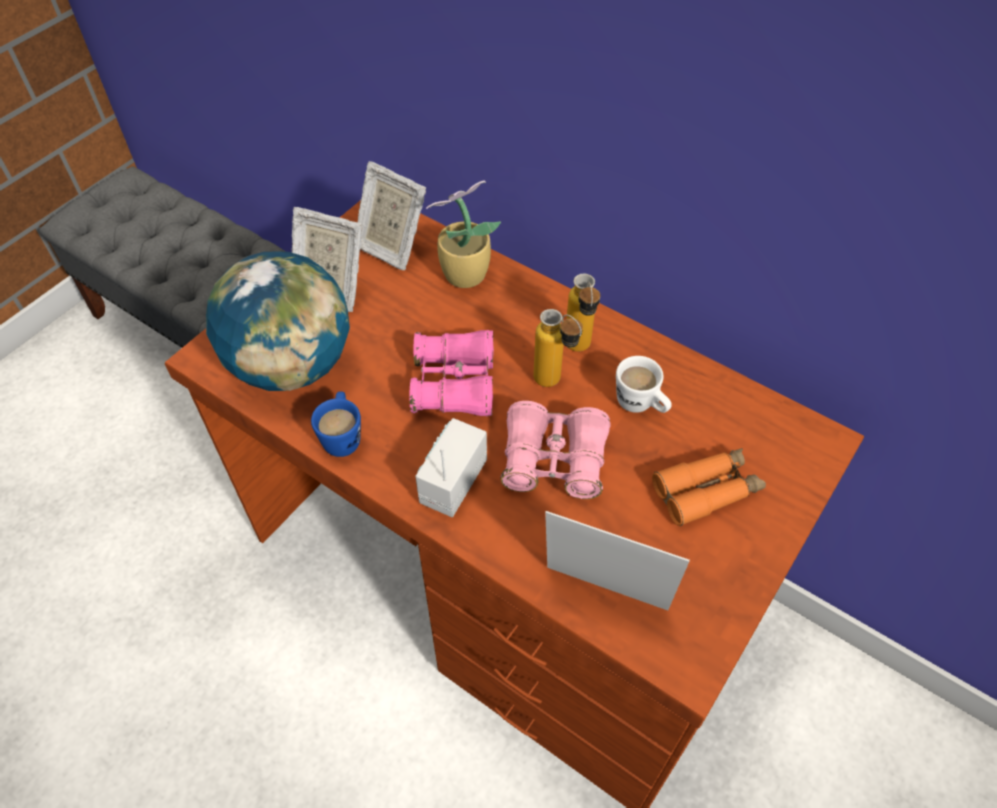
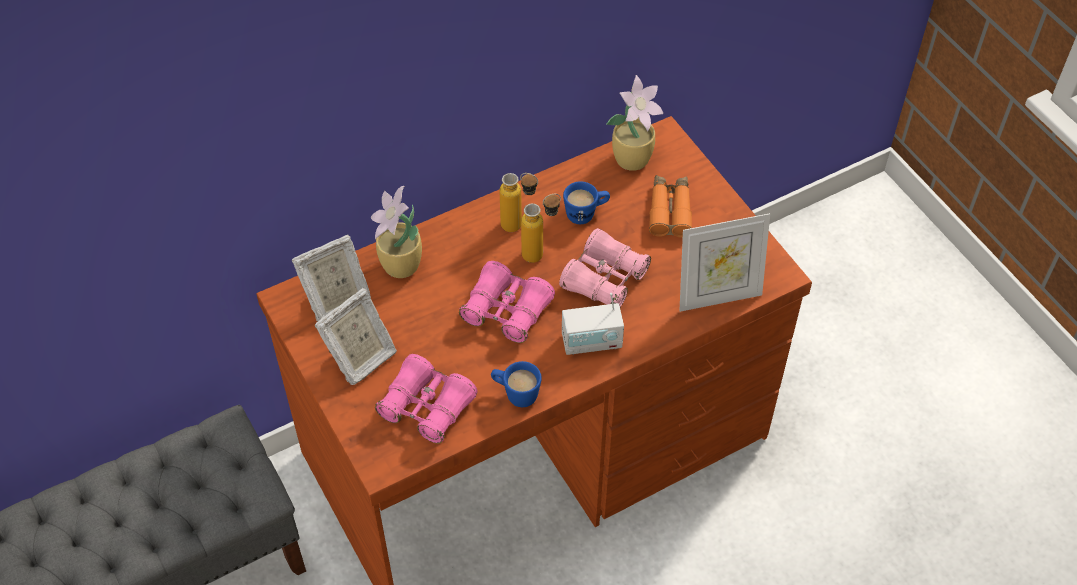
camera: 65 degrees left, 0 degrees up
globe [206,252,350,391] -> pink binoculars [375,354,478,444]
radio [415,418,487,517] -> radio turned 60 degrees counterclockwise [562,293,624,355]
picture frame [545,511,690,610] -> picture frame turned 150 degrees counterclockwise [679,213,770,312]
white mug [616,356,672,413] -> blue mug [563,181,610,224]
none -> potted plant [606,75,663,171]

